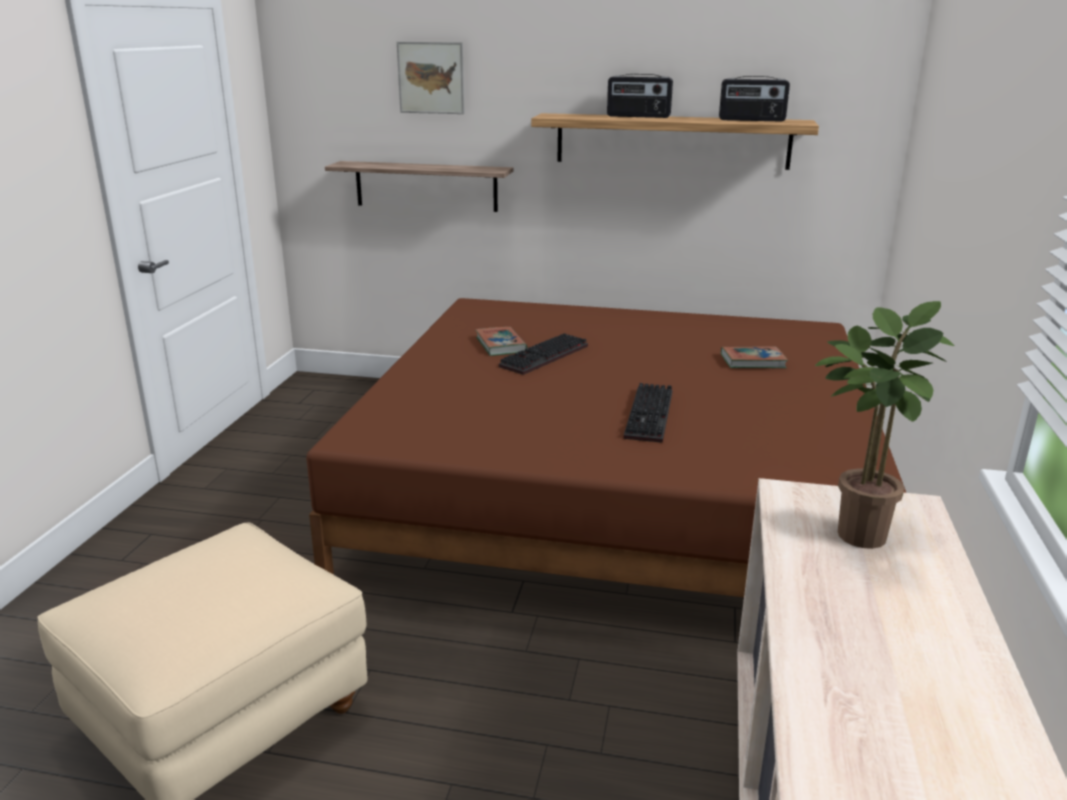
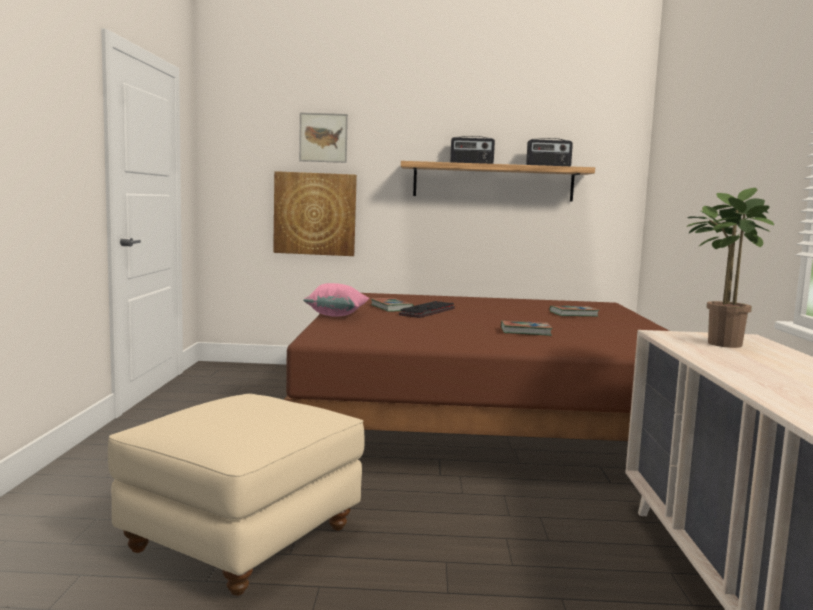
camera: 10 degrees left, 15 degrees down
shelf [325,161,514,212] -> picture [273,171,357,256]
keyboard [624,383,673,443] -> book [501,321,553,336]
none -> pink pillow [303,283,370,316]

